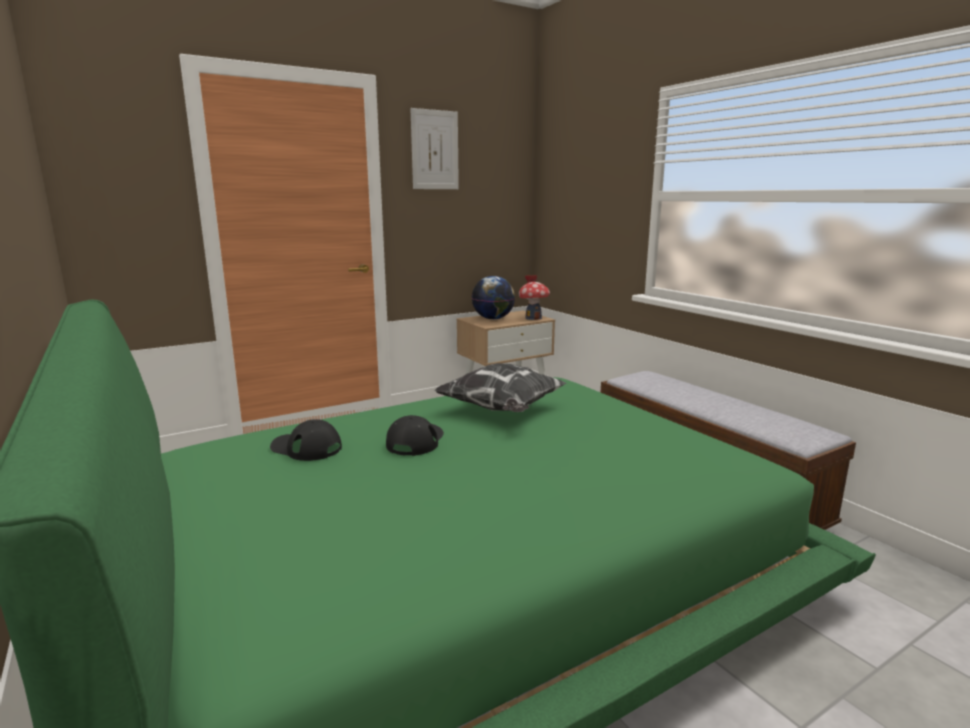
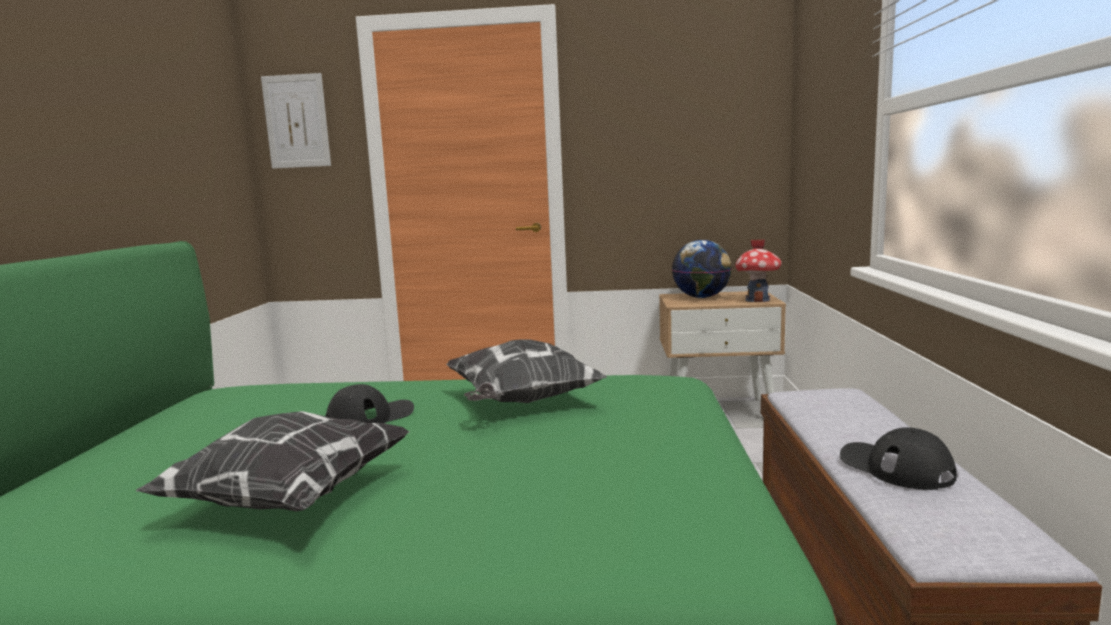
camera: 35 degrees right, 5 degrees down
black cap [270,419,342,461] -> black cap moved to [840,427,957,490]
picture [410,108,459,189] -> picture moved to [261,73,331,169]
none -> pillow [136,411,410,512]

